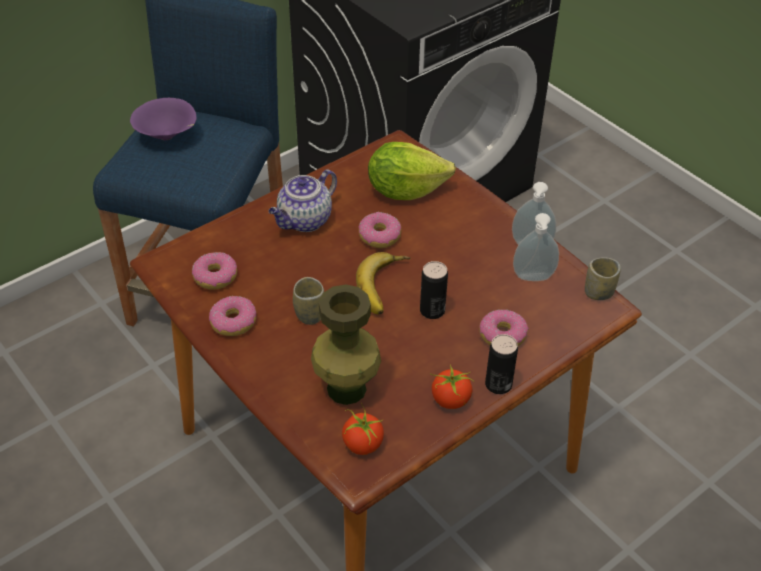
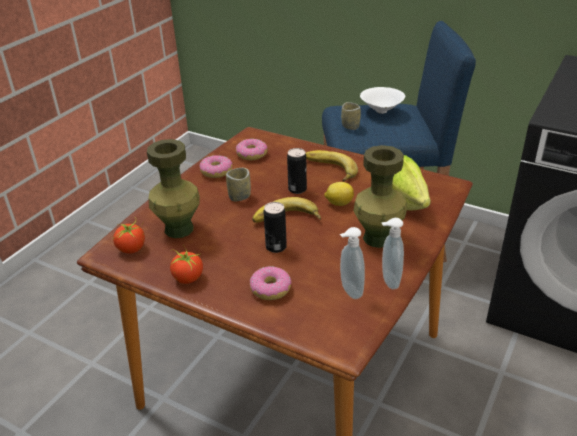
camera: 70 degrees right, 10 degrees down
purple bowl [130,98,197,140] -> white bowl [360,87,405,114]
teapot [269,169,337,232] -> banana [305,150,358,181]
donut [359,212,401,248] -> lemon [324,182,354,206]
can [485,334,518,394] -> can moved to [287,148,307,194]
cup [585,257,621,300] -> cup moved to [341,102,361,130]
none -> green vase [353,145,407,248]

